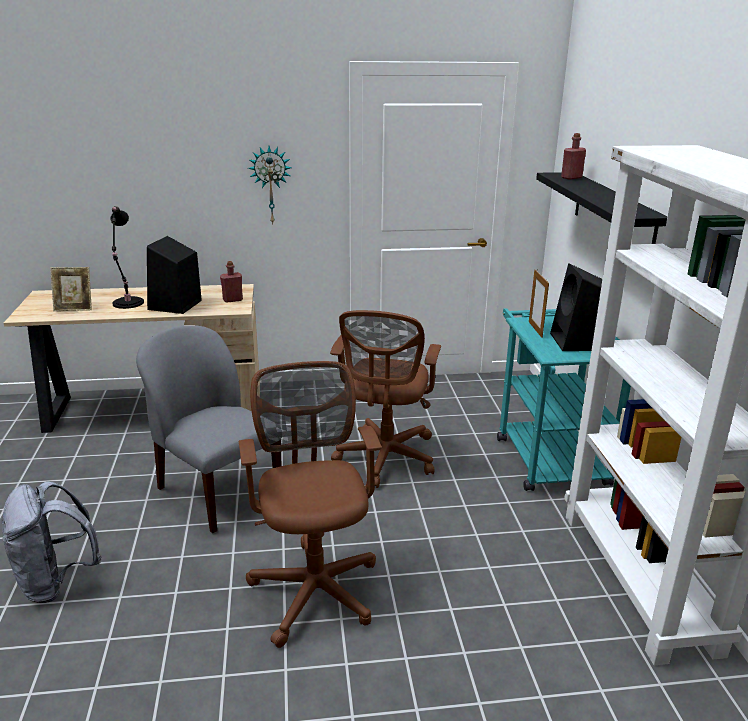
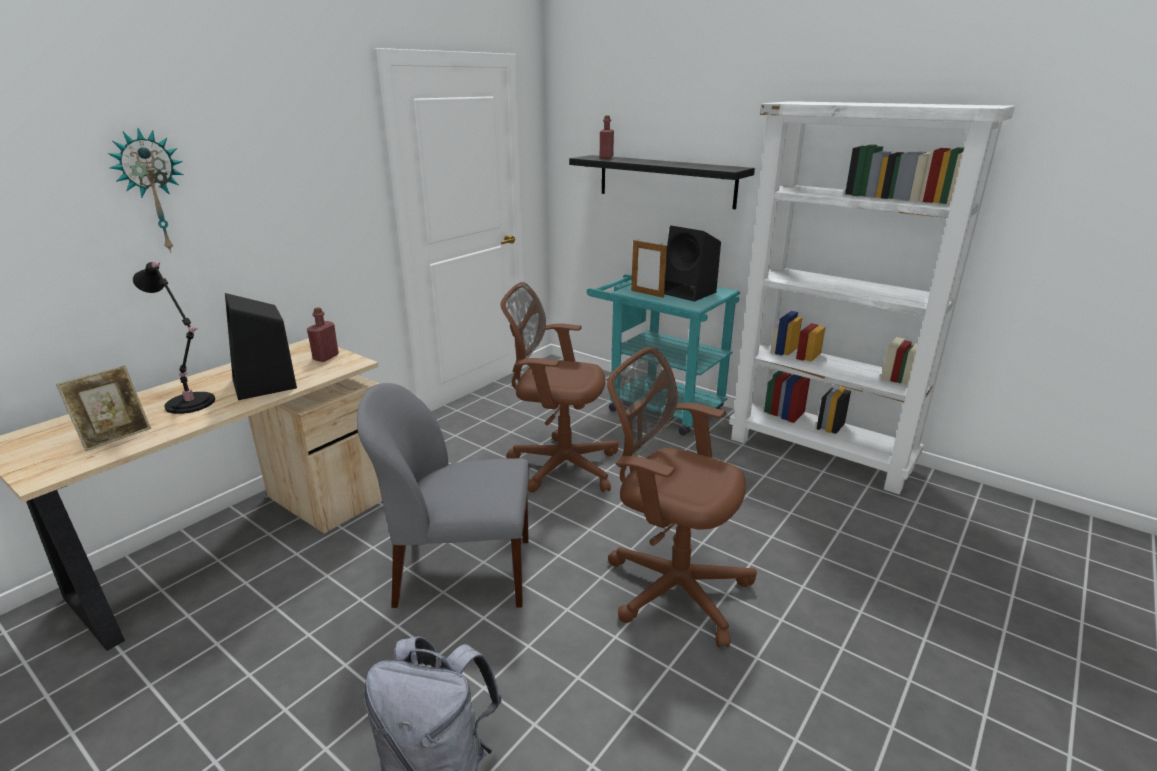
camera: 45 degrees left, 0 degrees up
wall clock [248,146,292,224] -> wall clock moved to [107,128,183,253]
brown office chair [330,310,441,488] -> brown office chair turned 135 degrees clockwise [501,282,619,492]

